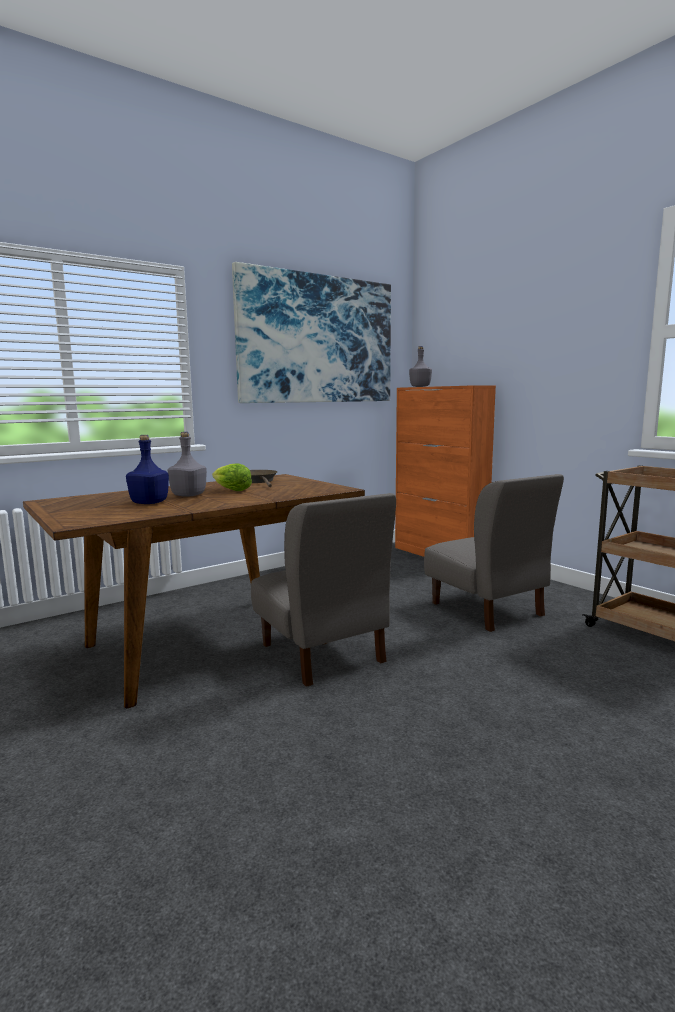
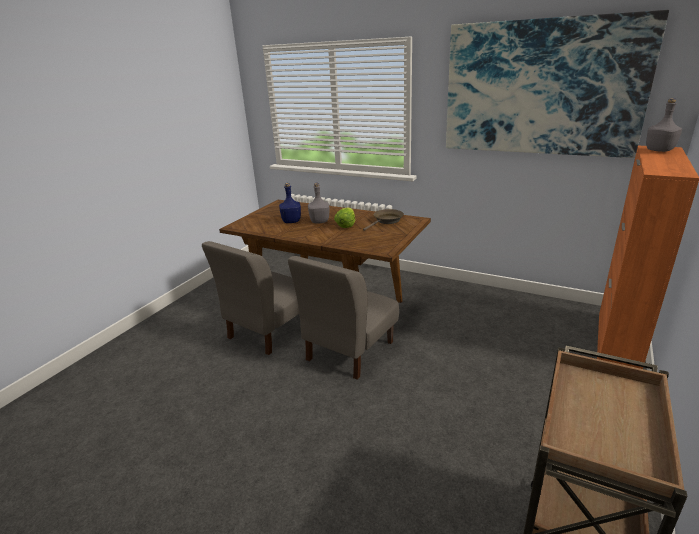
camera: 65 degrees right, 15 degrees up
grey chair [424,474,564,632] -> grey chair moved to [202,241,299,355]

